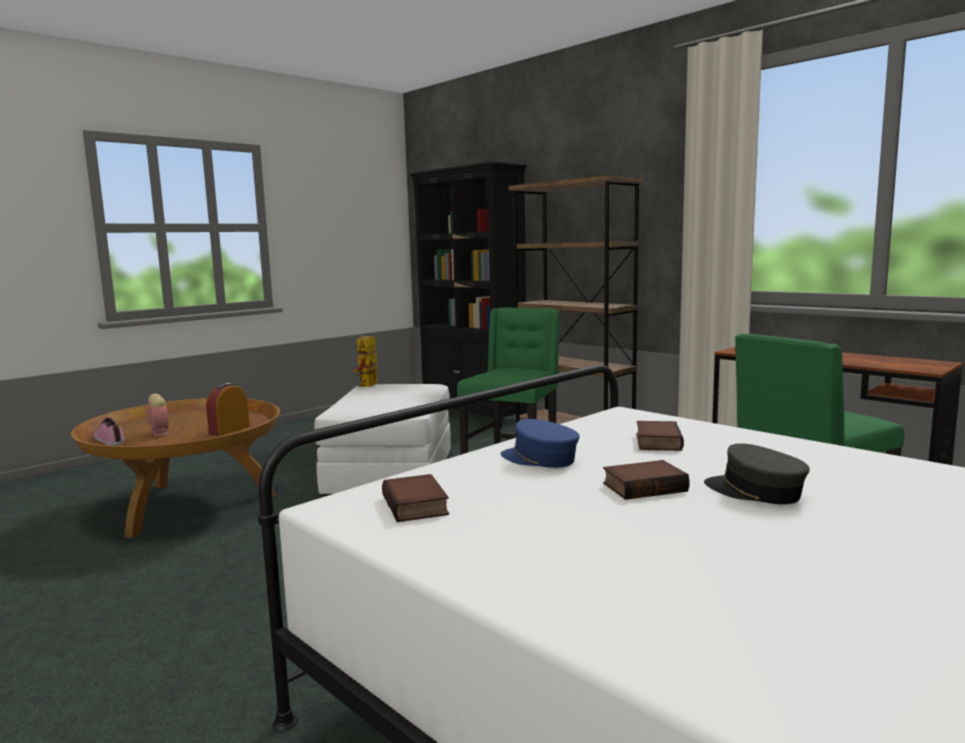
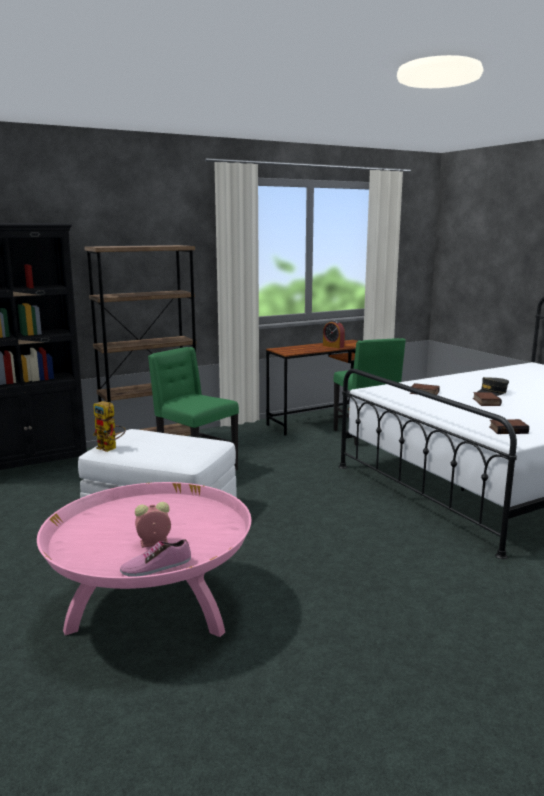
camera: 75 degrees left, 5 degrees up
brown coffee table [71,398,280,538] -> pink coffee table [37,482,251,637]
alarm clock [206,383,250,436] -> alarm clock moved to [323,320,345,348]
blue cap [500,419,580,468] -> none

